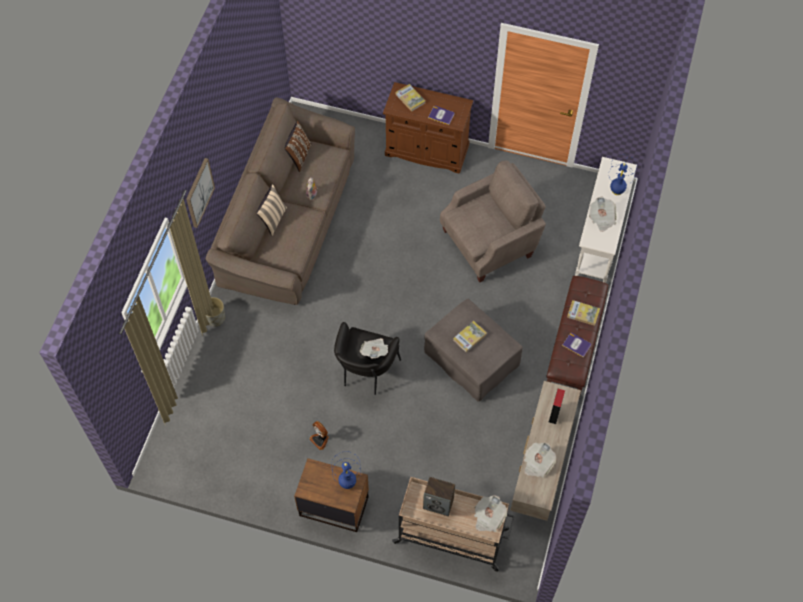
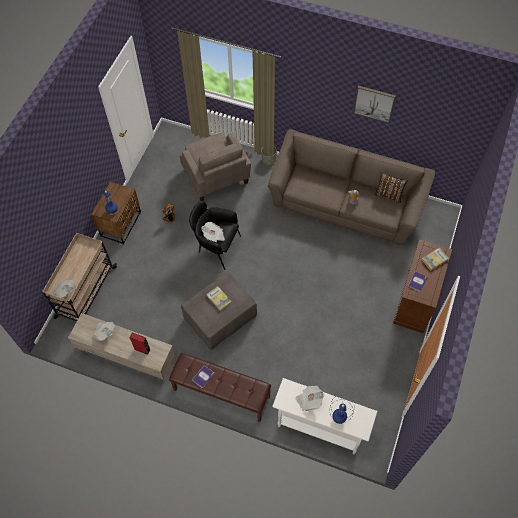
camera: 95 degrees right, 0 degrees up
picture [186,158,215,228] -> picture moved to [354,86,396,123]
beige pillow [257,184,287,236] -> none
speaker [423,477,455,516] -> none
beige armchair [440,160,546,282] -> beige armchair moved to [180,133,251,201]
book [567,300,600,326] -> none

